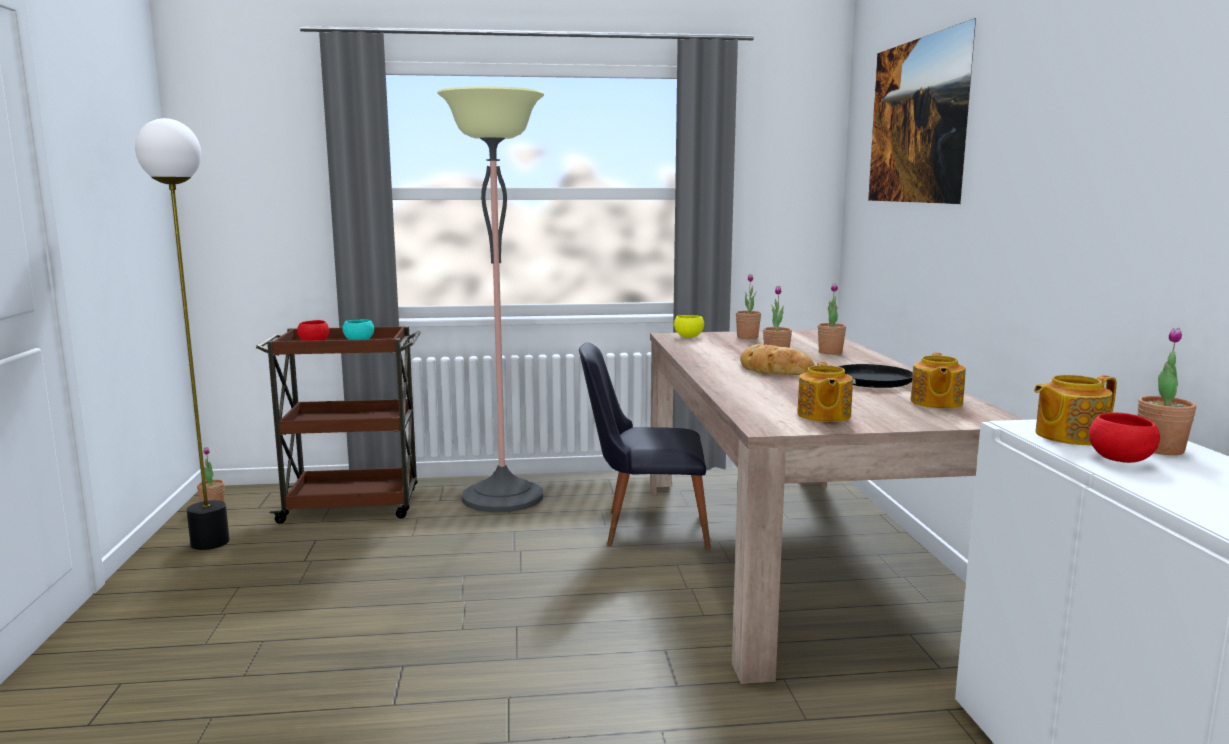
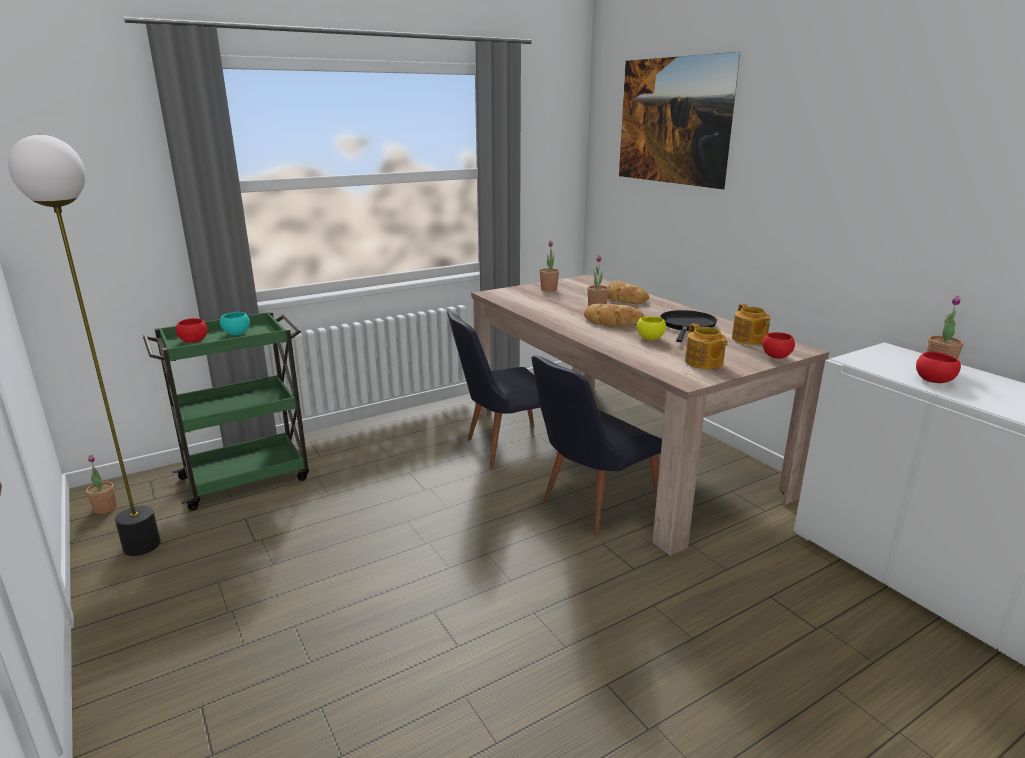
camera: 25 degrees left, 10 degrees up
brown cart [256,326,421,524] -> green cart [143,311,309,511]
floor lamp [437,86,544,513] -> none
yellow bowl [674,315,704,338] -> yellow bowl moved to [637,316,666,340]
potted plant [818,283,846,355] -> bread [607,281,649,304]
teapot [1034,375,1117,445] -> none
none -> black chair [531,355,662,537]
none -> red bowl [762,332,795,359]

